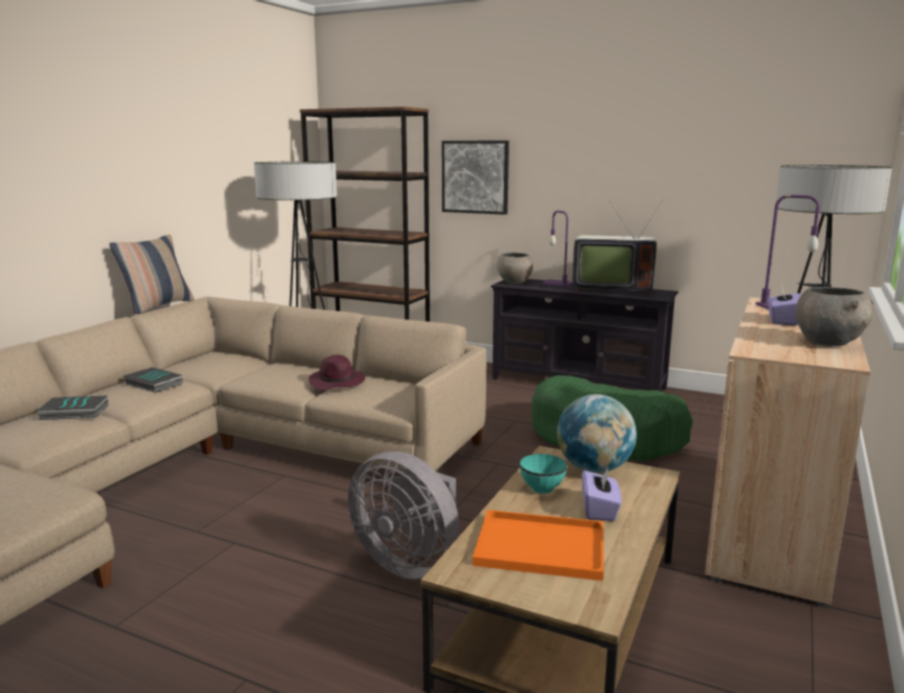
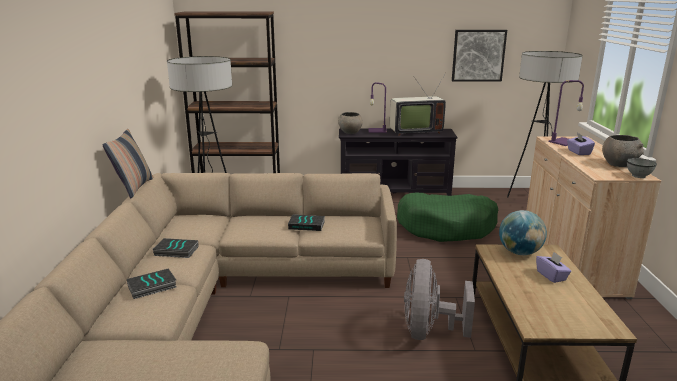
camera: 25 degrees left, 5 degrees up
purple hat [308,355,365,390] -> book [288,214,325,231]
grey fan [348,451,460,579] -> grey fan turned 90 degrees clockwise [404,259,475,340]
picture [442,141,509,215] -> picture moved to [452,30,507,81]
orange tray [472,510,603,581] -> none
turquoise bowl [520,454,567,494] -> none
none -> grey bowl [627,158,657,178]

